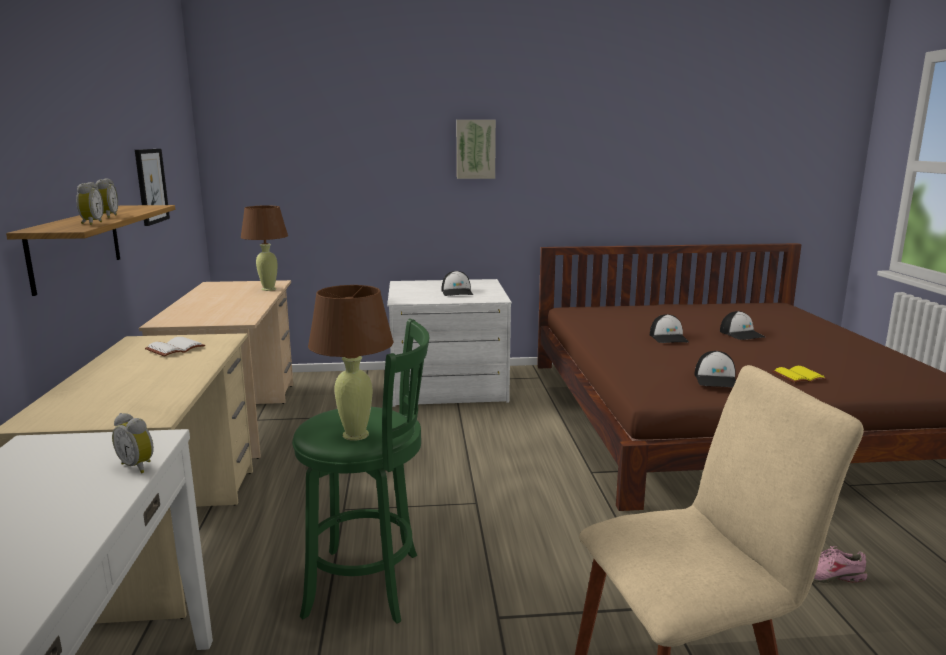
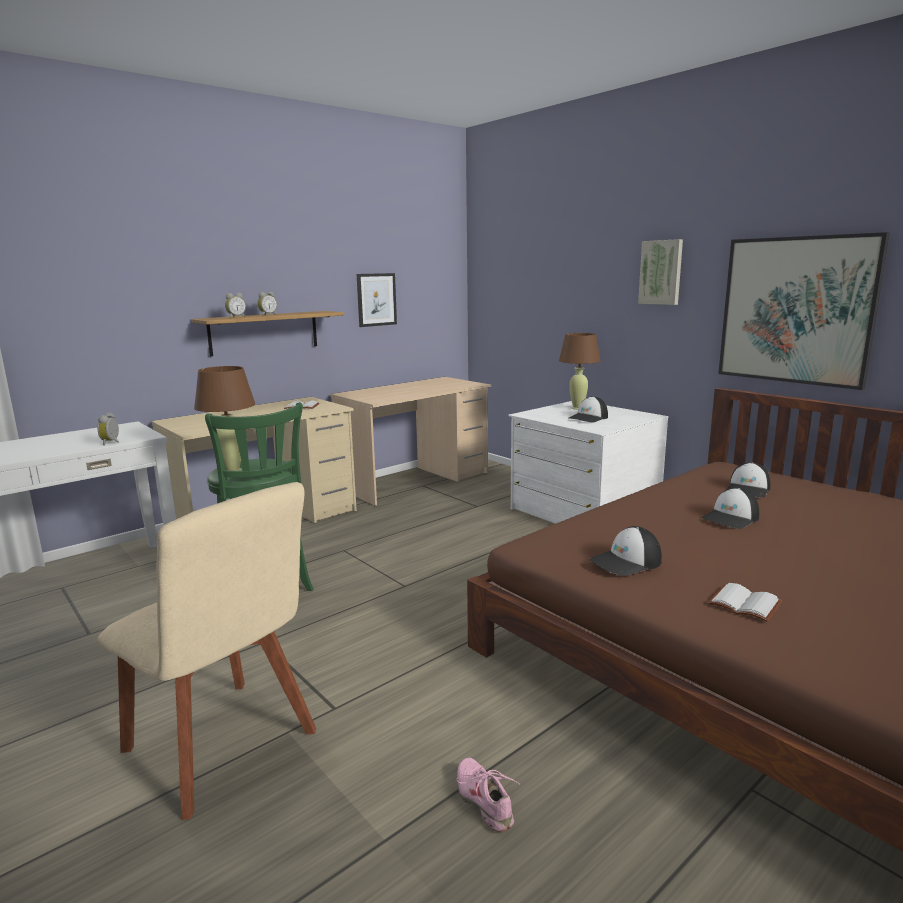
camera: 55 degrees right, 0 degrees up
brown table lamp [241,205,288,291] -> brown table lamp moved to [559,333,601,410]
cap [720,311,765,340] -> cap moved to [726,462,771,498]
yellow book [772,366,827,383] -> white book [708,583,782,622]
none -> picture [718,232,890,390]

